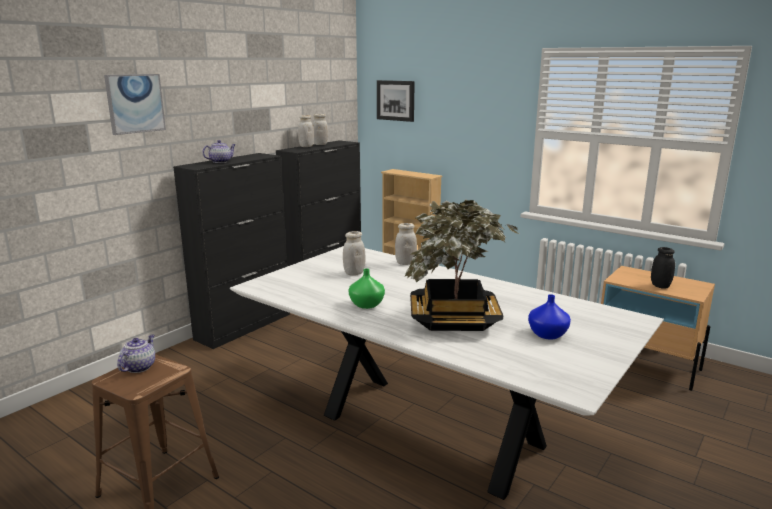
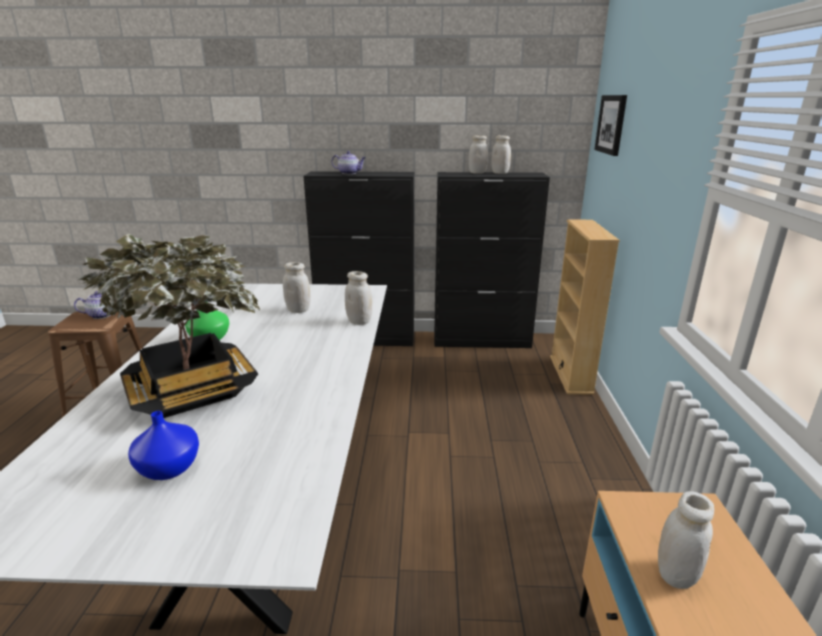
camera: 55 degrees right, 5 degrees up
picture [104,74,166,135] -> none
black jar [651,247,675,288] -> white jar [658,491,714,589]

